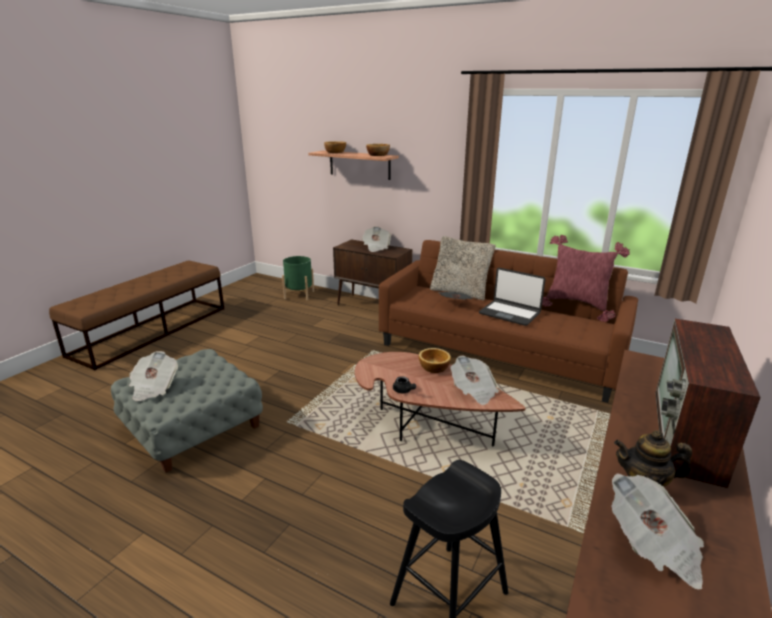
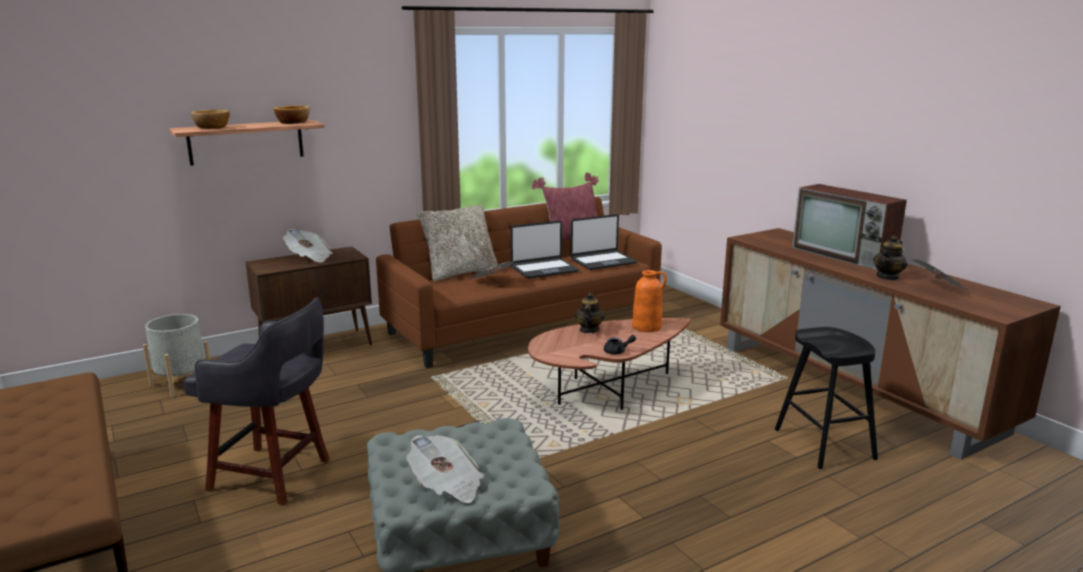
camera: 60 degrees left, 5 degrees down
green planter [282,256,314,300] -> grey planter [143,314,210,397]
bowl [419,348,451,373] -> teapot [575,293,605,333]
newspaper [450,356,499,405] -> orange vase [632,270,667,332]
none -> grey stool [184,297,330,505]
none -> laptop [570,214,637,270]

